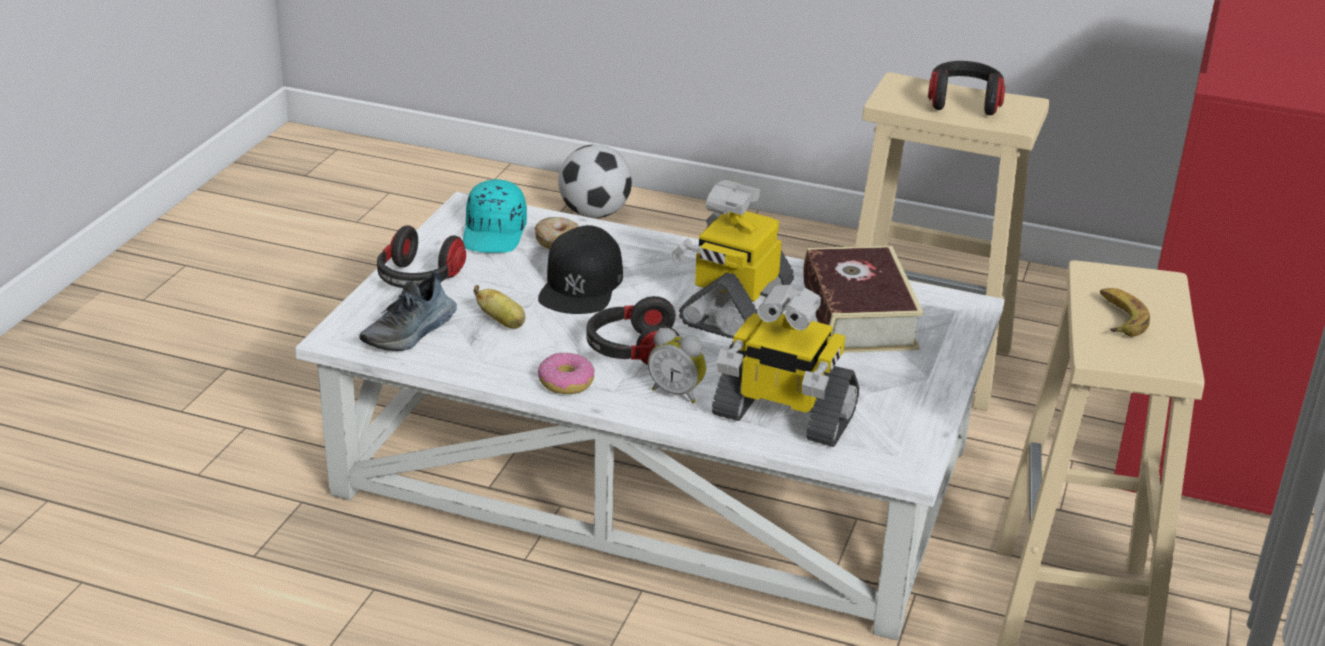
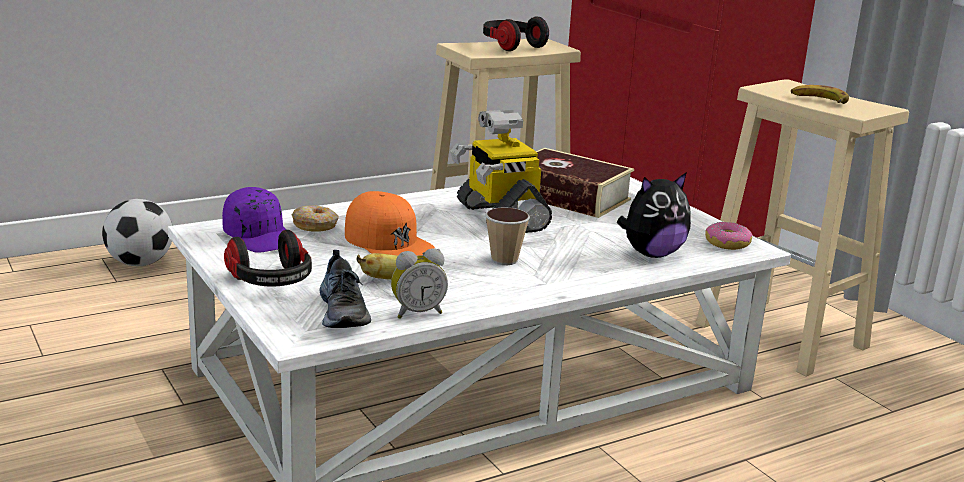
camera: 50 degrees left, 10 degrees down
turquoise cap [463,179,527,253] -> purple cap [222,187,286,253]
black cap [538,225,623,314] -> orange cap [345,191,435,256]
donut [538,352,595,394] -> donut moved to [705,221,752,250]
headphones [587,296,680,365] -> cup [485,207,530,265]
alarm clock [648,328,707,403] -> alarm clock moved to [391,249,448,319]
toy robot [712,285,859,447] -> plush toy [617,172,691,258]

